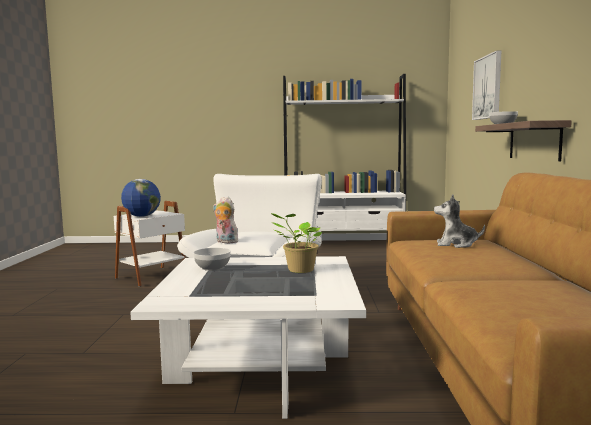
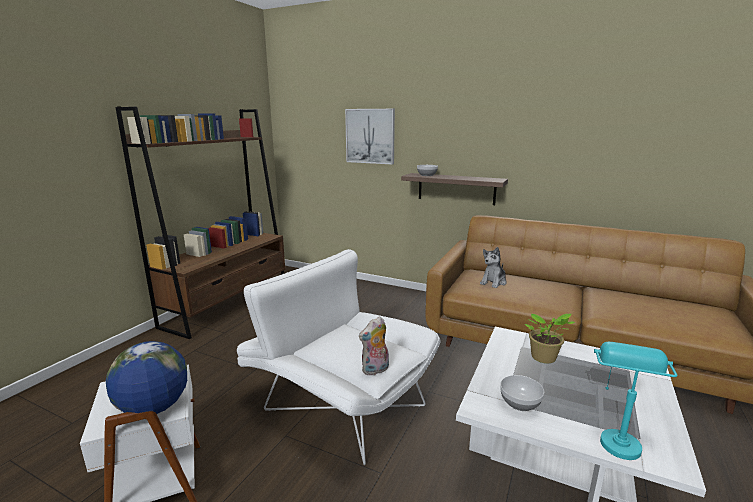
camera: 65 degrees left, 10 degrees up
white bookcase [283,74,406,231] -> brown bookcase [115,106,285,339]
none -> turquoise table lamp [594,341,678,460]

